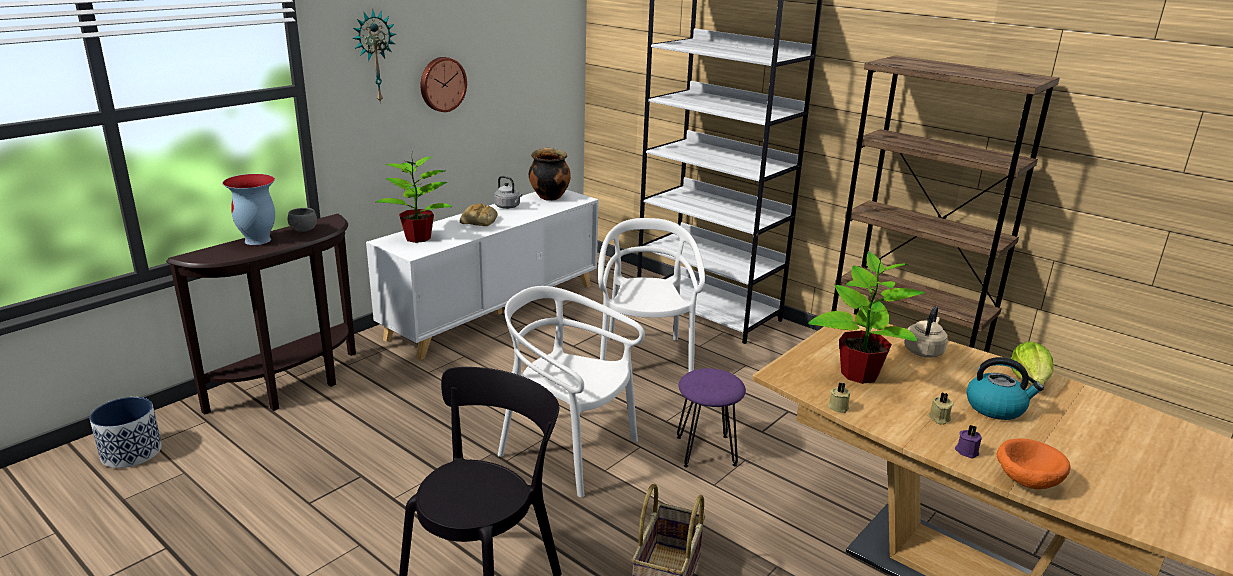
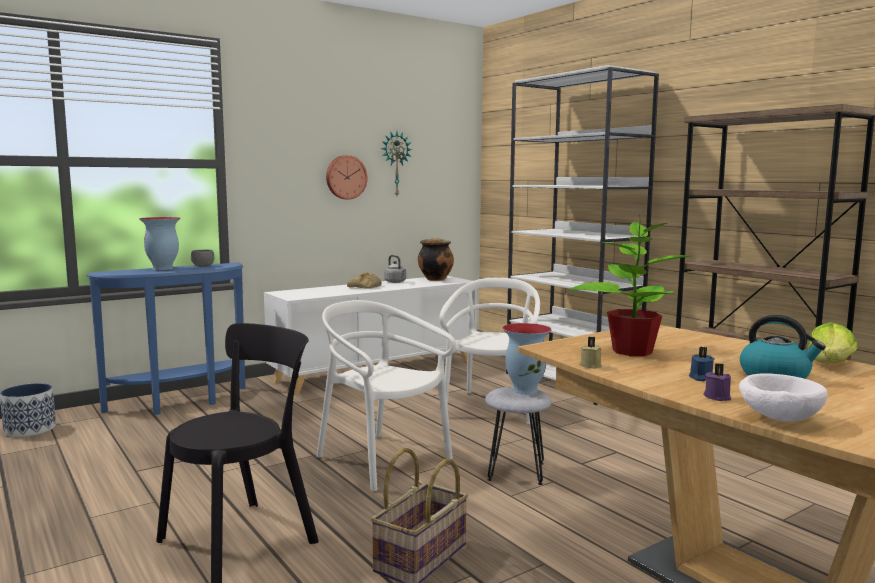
camera: 15 degrees right, 15 degrees down
brown console table [166,214,356,415] -> blue console table [86,262,245,415]
wall clock [352,9,396,104] -> wall clock moved to [381,131,412,196]
potted plant [376,157,452,243] -> none
purple stool [677,368,746,467] -> grey stool [485,387,552,485]
beige kettle [904,306,948,358] -> none
beige candle [928,392,954,425] -> blue candle [689,347,715,381]
orange bowl [997,439,1070,489] -> white bowl [739,373,828,422]
none -> vase [502,323,552,394]

